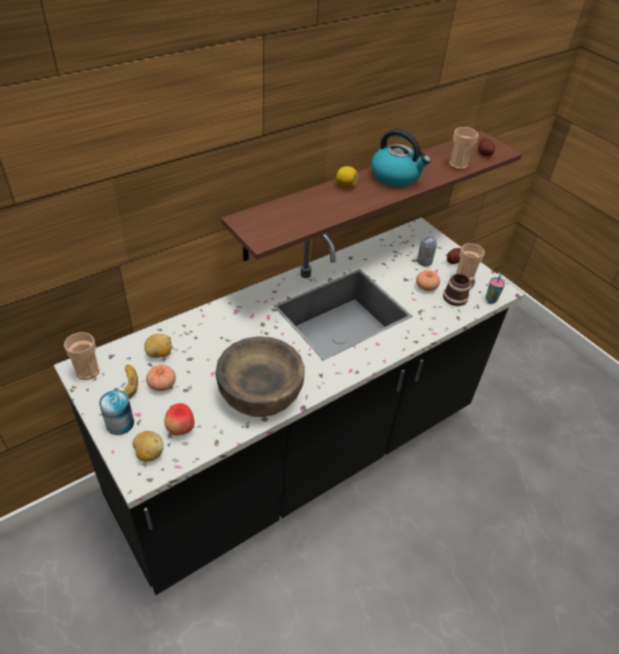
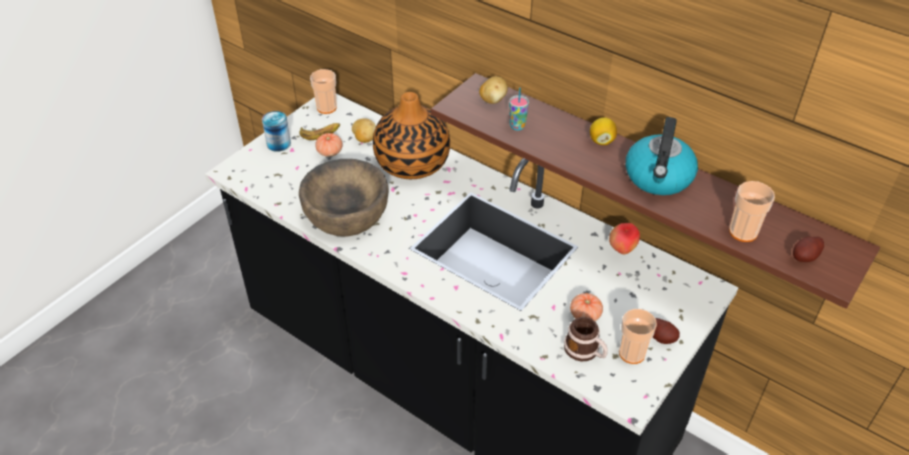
camera: 75 degrees right, 0 degrees up
potato [133,431,164,462] -> potato moved to [479,76,508,104]
apple [164,403,194,436] -> apple moved to [609,223,640,254]
can [417,236,437,267] -> none
cup [486,272,505,303] -> cup moved to [509,88,529,130]
none -> vase [373,92,450,179]

